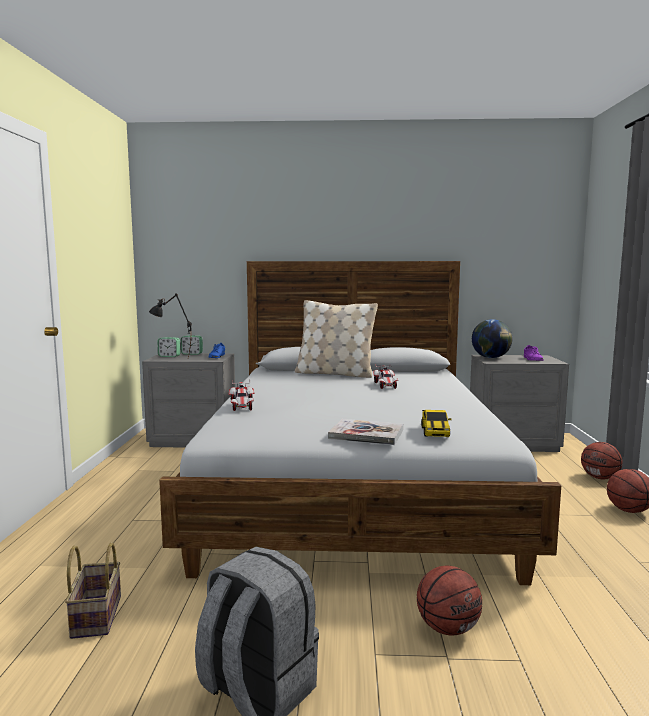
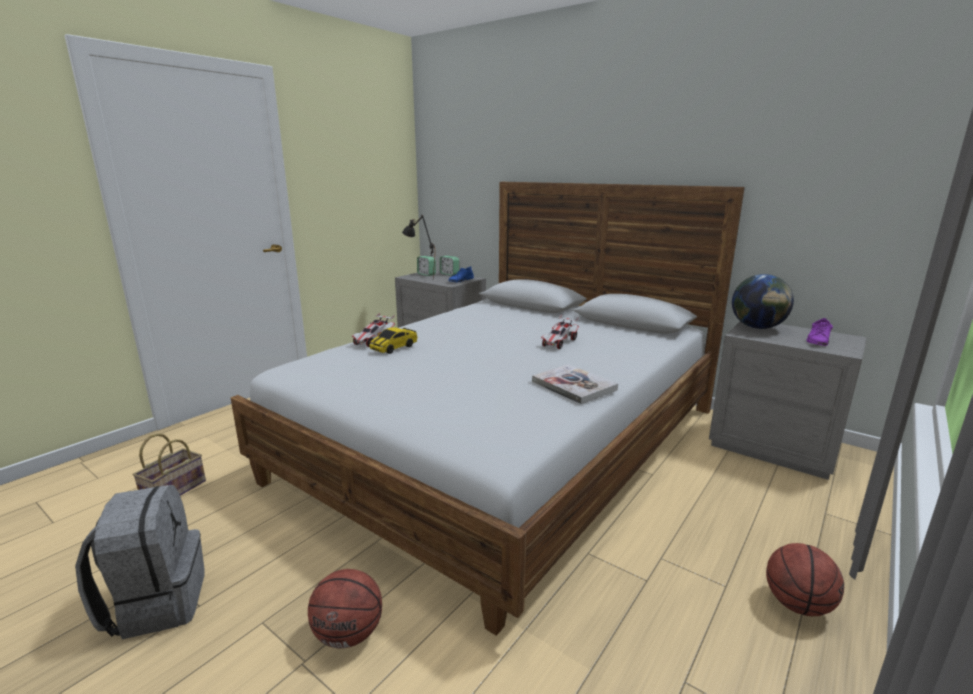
camera: 35 degrees right, 10 degrees up
beige pillow [295,300,378,378] -> none
book [328,419,403,445] -> book moved to [532,364,618,404]
toy car [421,410,452,437] -> toy car moved to [369,327,417,354]
basketball [581,442,622,479] -> none

